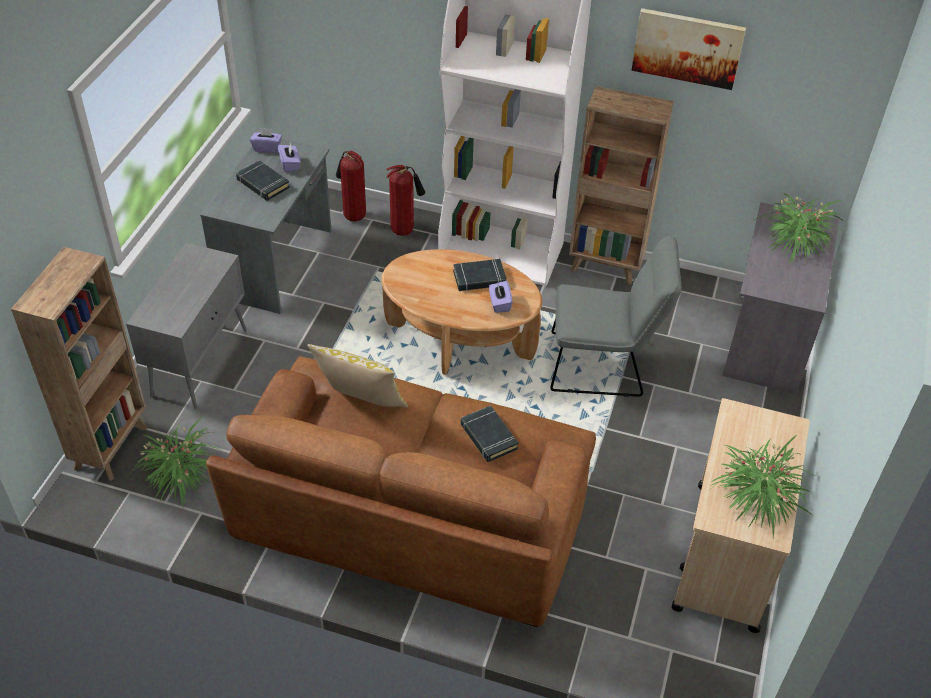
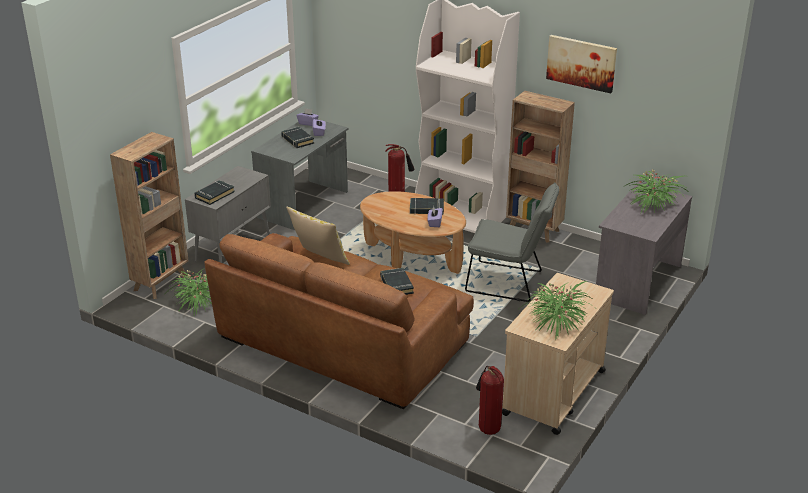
camera: 15 degrees right, 15 degrees down
fire extinguisher [336,151,366,221] -> fire extinguisher moved to [476,366,504,435]
none -> black book [195,180,235,205]

